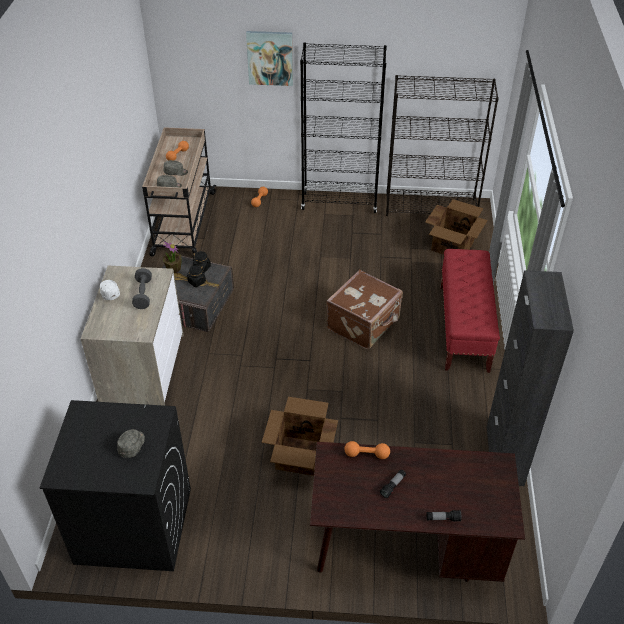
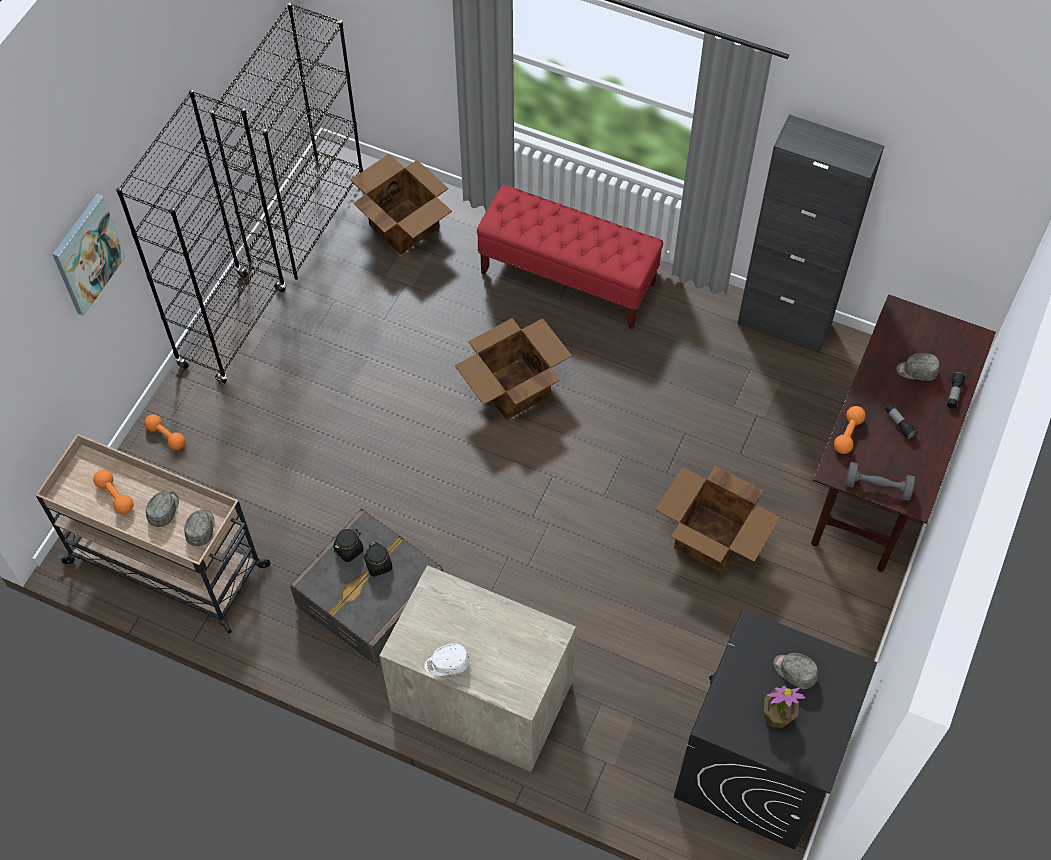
camera: 70 degrees left, 15 degrees up
grey dumbbell [132,268,152,309] -> grey dumbbell moved to [845,462,915,501]
potted plant [163,241,182,273] -> potted plant moved to [764,686,805,728]
brown suitcase [326,270,403,349] -> cardboard box [455,318,572,420]
none -> grey cap [896,353,940,381]

